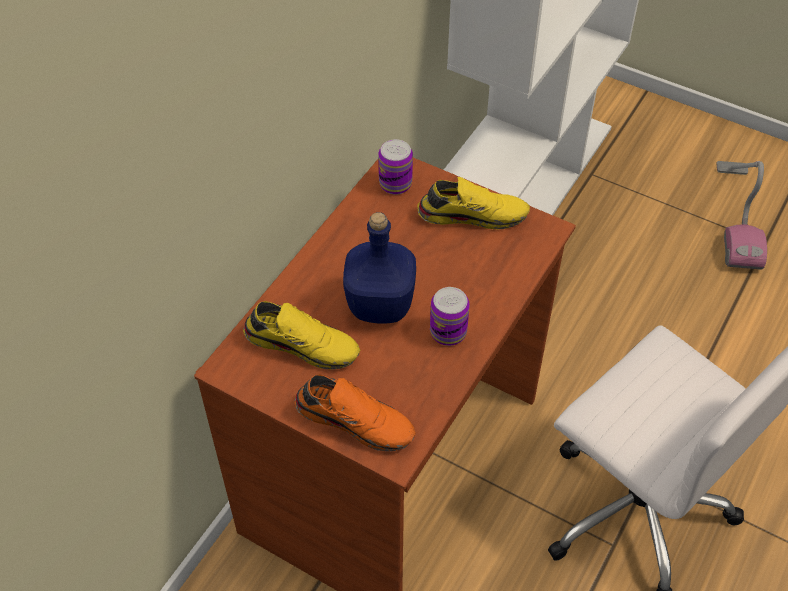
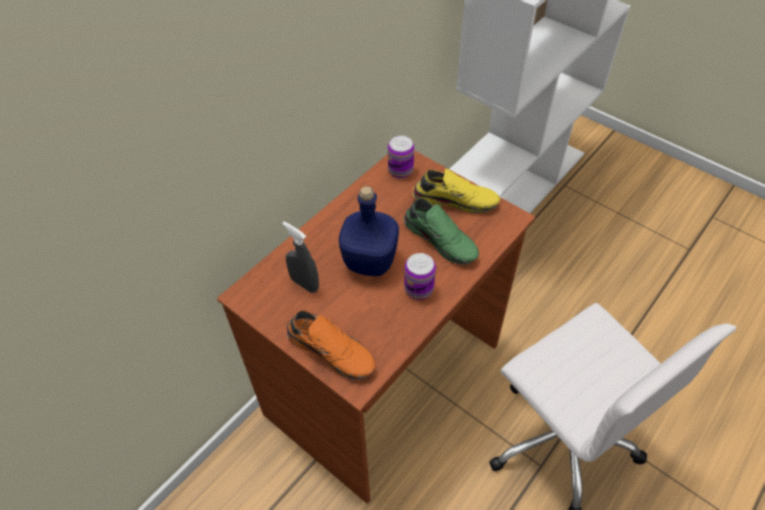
camera: 10 degrees right, 0 degrees up
yellow shoe [243,301,360,369] -> grey spray bottle [282,221,319,293]
vacuum cleaner [716,161,767,270] -> none
none -> green shoe [404,198,479,265]

